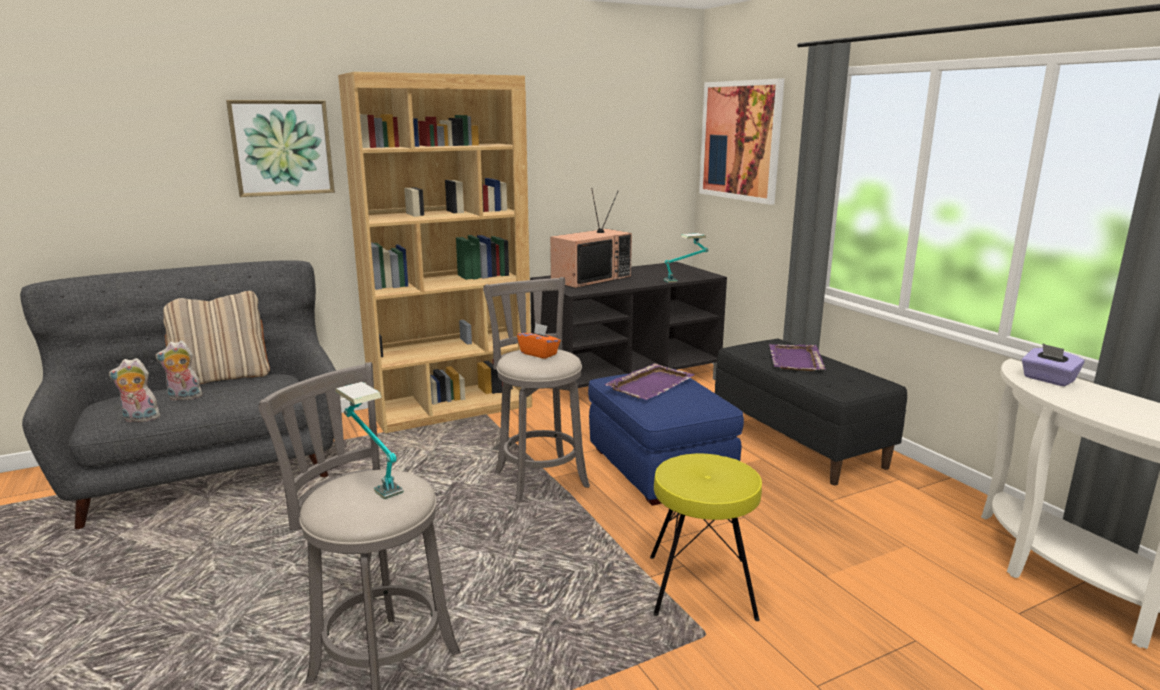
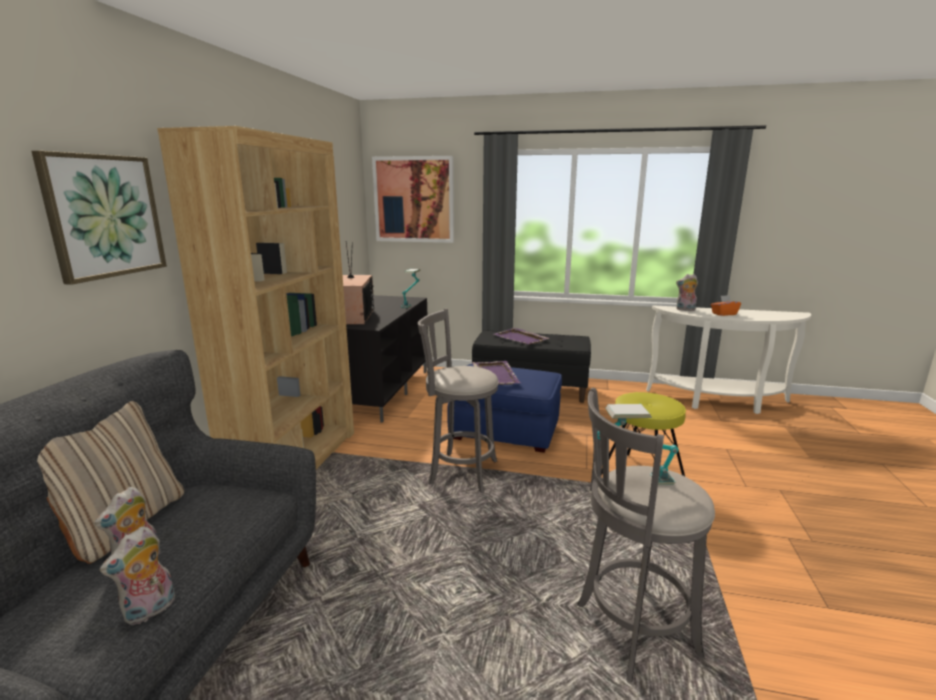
camera: 50 degrees left, 0 degrees up
orange tissue box [517,323,561,359] -> orange tissue box moved to [711,295,741,316]
purple tissue box [1022,343,1085,387] -> plush toy [676,274,698,311]

